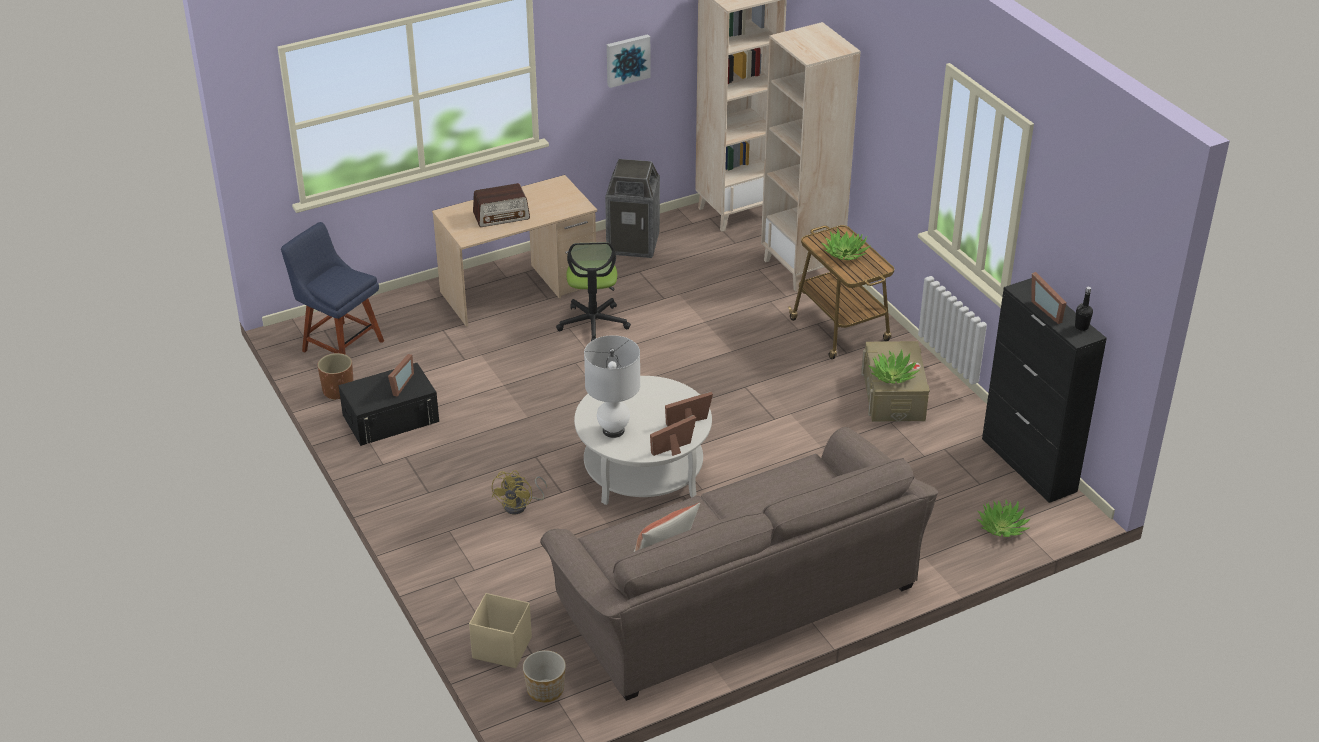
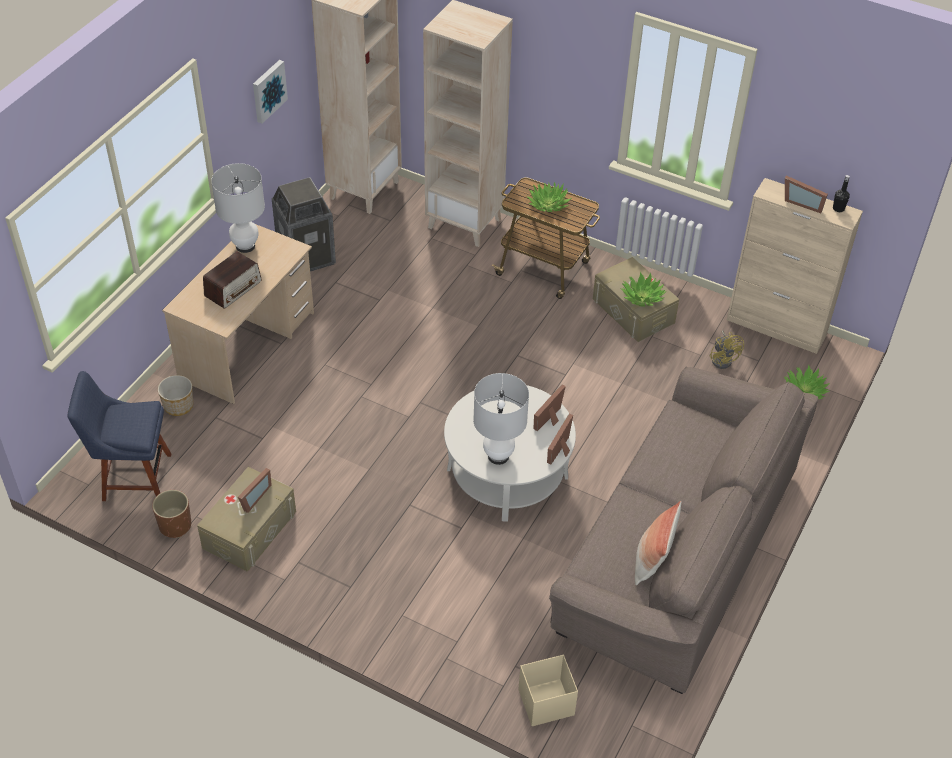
camera: 35 degrees left, 10 degrees up
black storage box [339,363,439,446] -> beige storage box [197,467,296,572]
picture frame [388,354,414,397] -> picture frame turned 45 degrees clockwise [238,468,272,513]
yellow fan [492,470,547,514] -> yellow fan moved to [710,330,744,369]
planter [523,650,566,702] -> planter moved to [158,375,193,416]
office chair [556,242,631,341] -> none
black cabinet [982,278,1107,503] -> beige cabinet [727,178,863,354]
none -> white table lamp [211,163,265,253]

